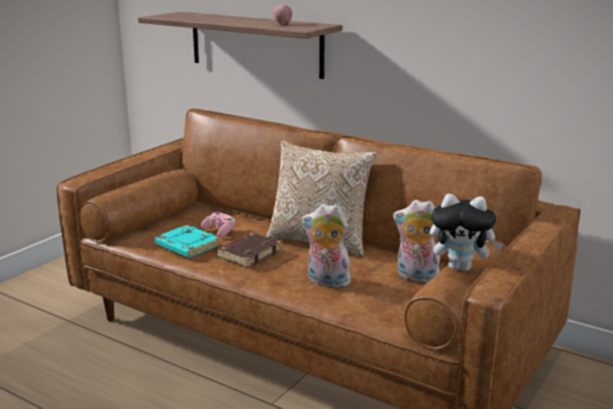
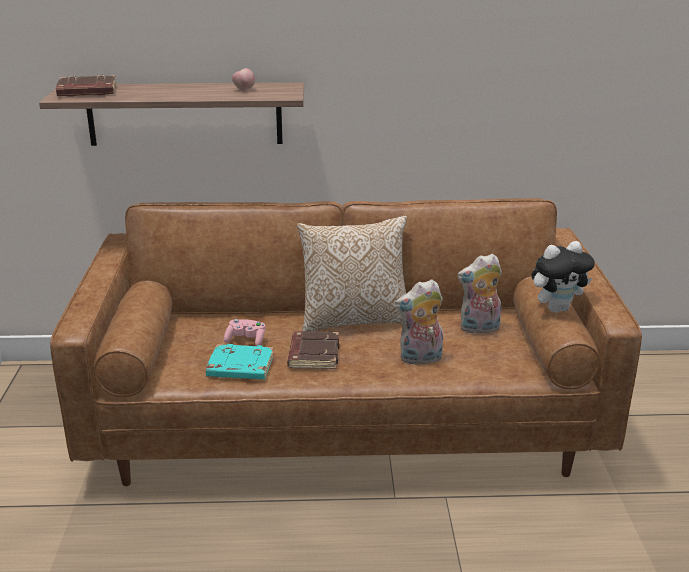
camera: 35 degrees left, 5 degrees up
none -> brown book [56,75,116,97]

